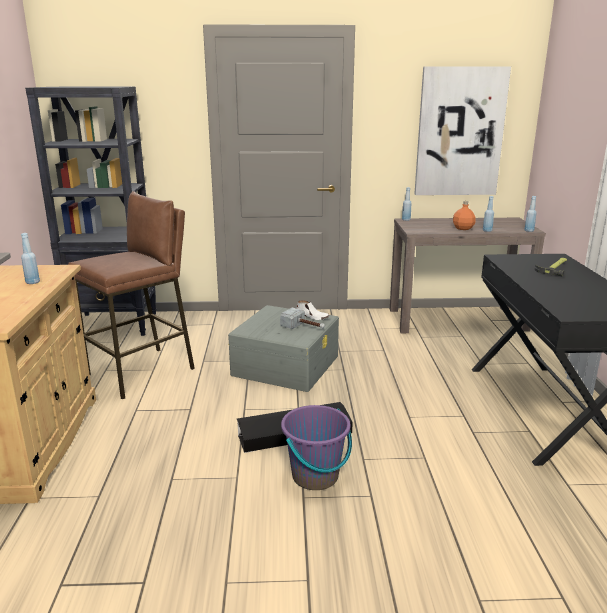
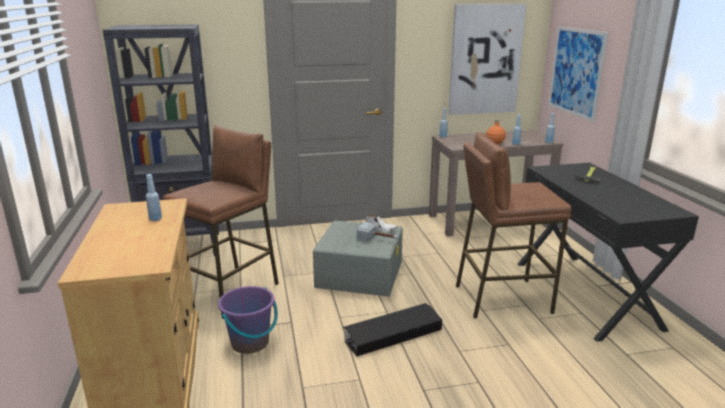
camera: 10 degrees left, 0 degrees up
purple bucket [281,405,352,490] -> purple bucket moved to [218,286,278,354]
none -> brown stool [456,132,572,318]
none -> picture [549,27,608,122]

